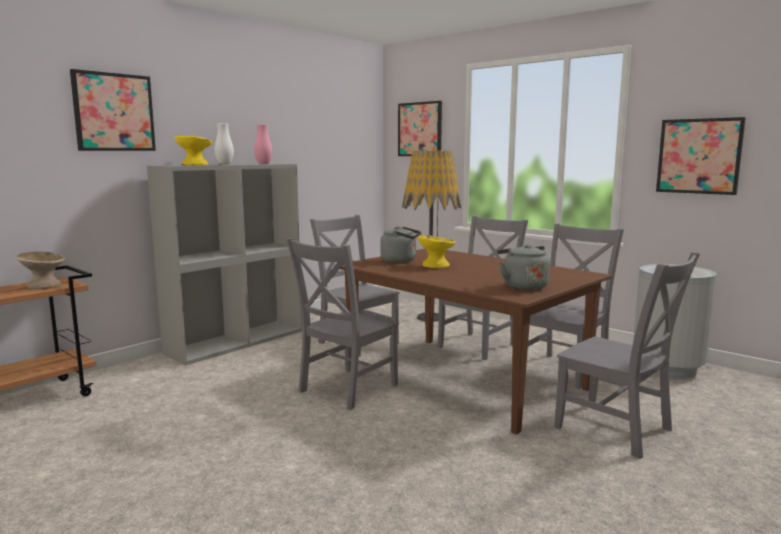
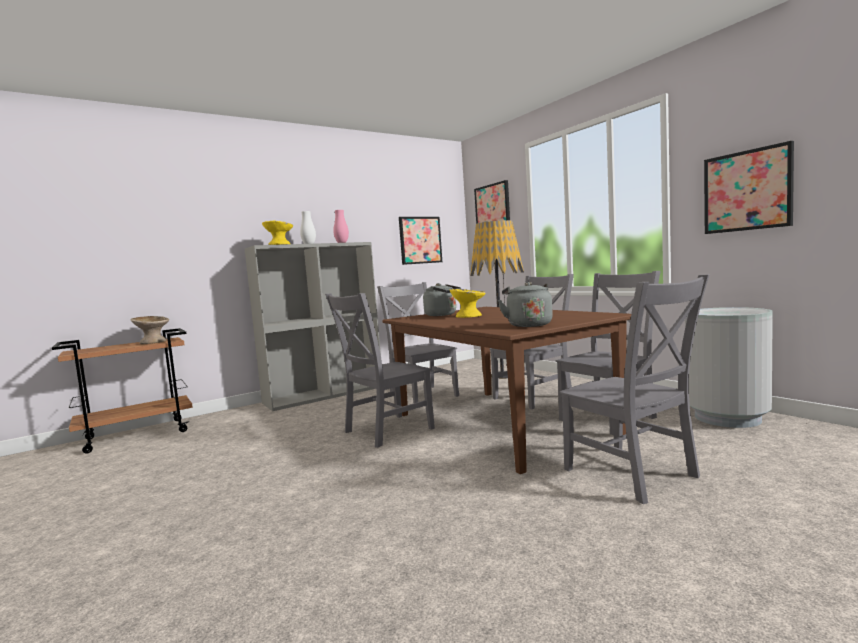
camera: 15 degrees right, 5 degrees down
picture [70,69,156,151] -> picture moved to [399,217,442,265]

